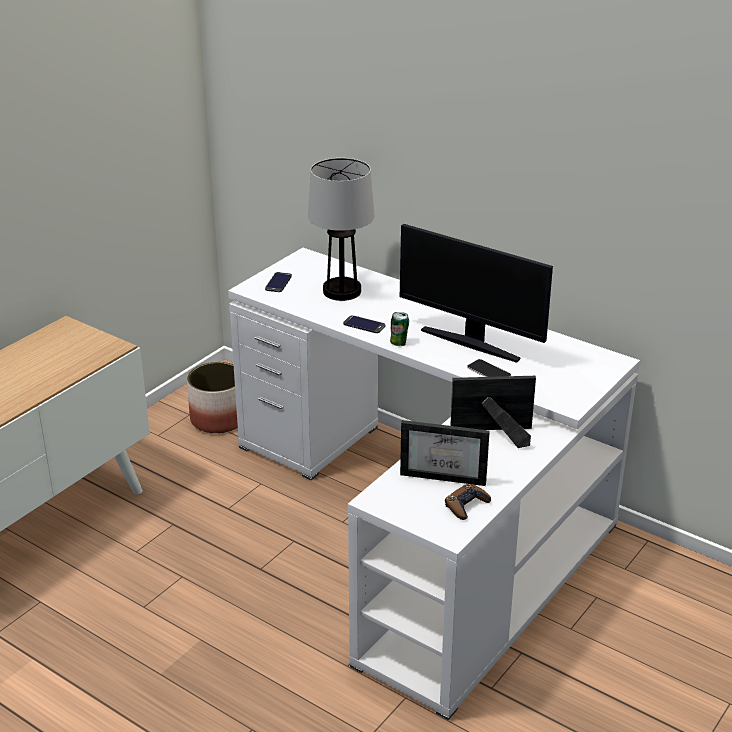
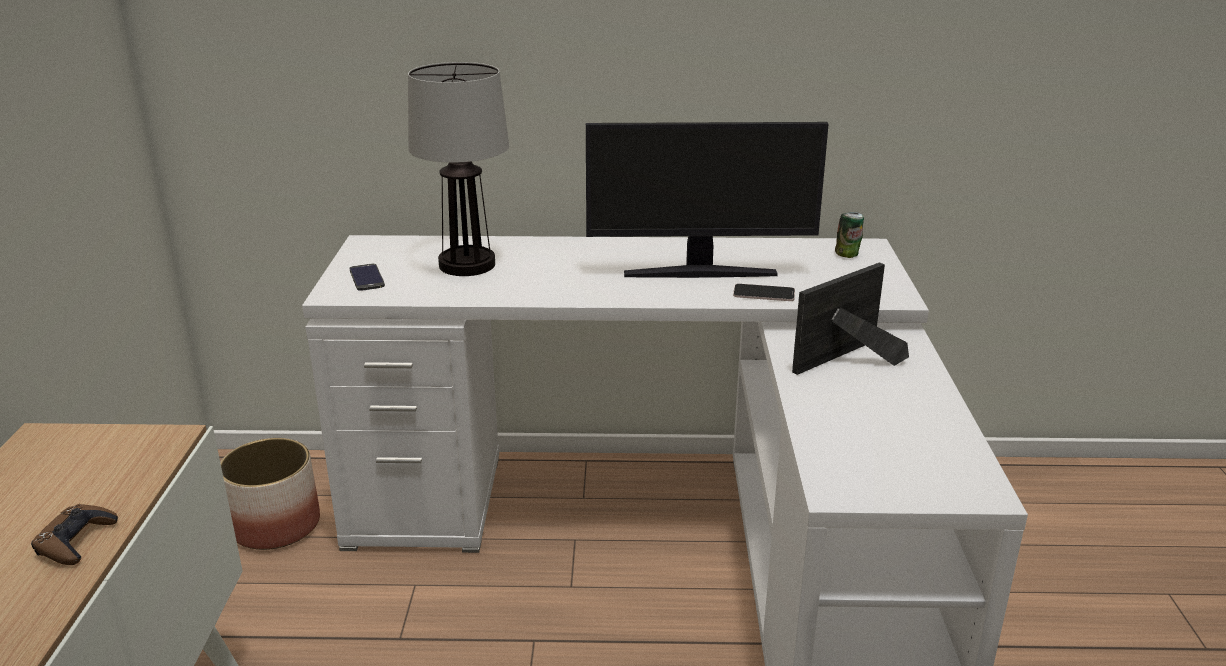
camera: 35 degrees left, 5 degrees down
phone [343,315,385,333] -> none
can [390,312,409,346] -> can moved to [835,212,864,258]
picture frame [400,420,490,486] -> none
brown game controller [445,484,491,520] -> brown game controller moved to [31,504,118,565]

